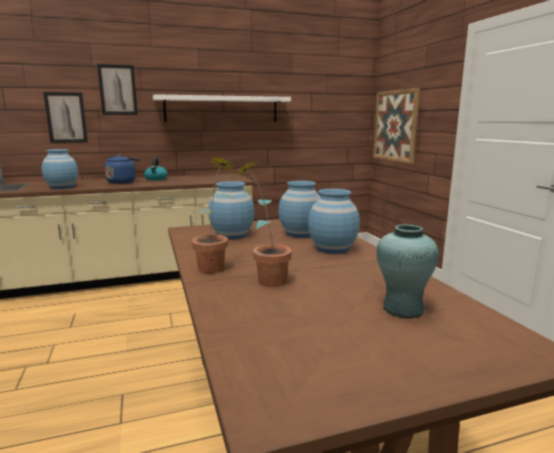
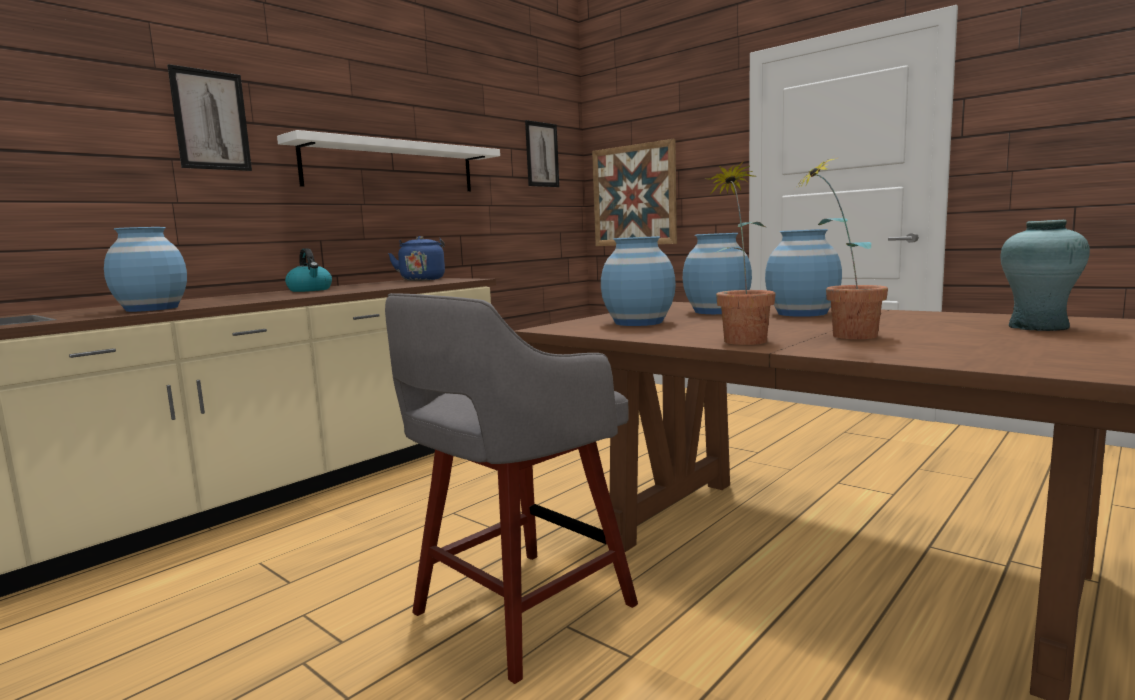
camera: 30 degrees left, 5 degrees down
picture [43,92,88,143] -> picture moved to [525,120,559,187]
blue kettle [105,155,140,184] -> blue kettle moved to [388,236,445,281]
none -> grey stool [385,293,638,684]

